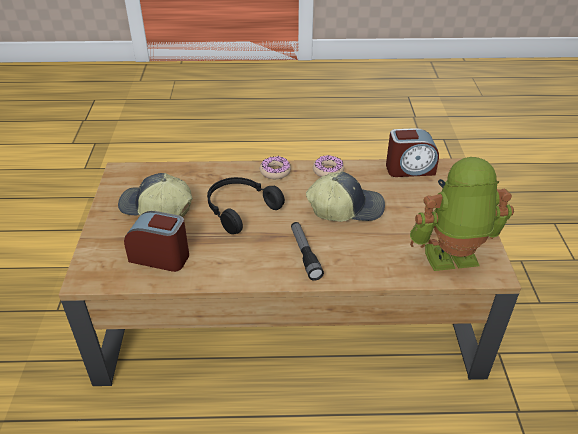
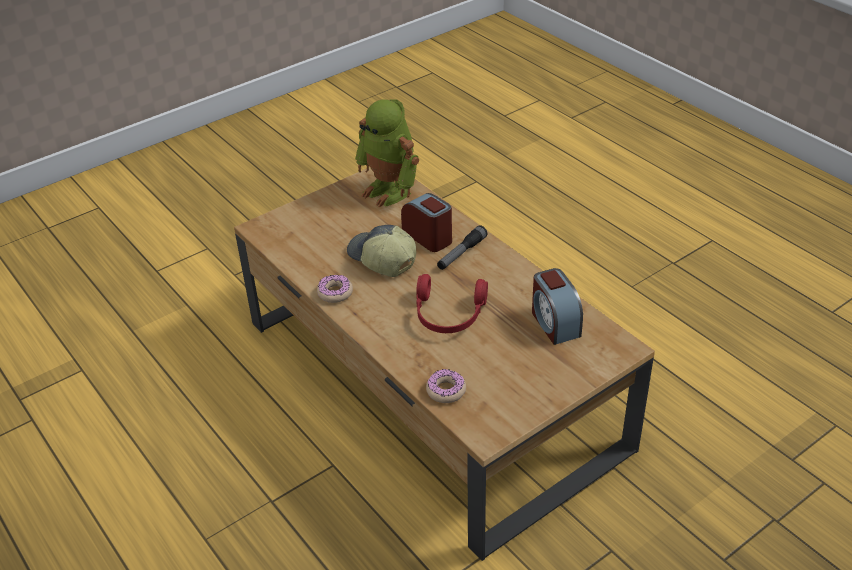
camera: 125 degrees left, 0 degrees up
cap [118,173,193,217] -> none
black headphones [207,177,285,234] -> red headphones [416,274,488,333]
donut [260,156,291,179] -> donut moved to [426,369,466,403]
alarm clock [386,128,439,177] -> alarm clock moved to [401,193,452,252]

